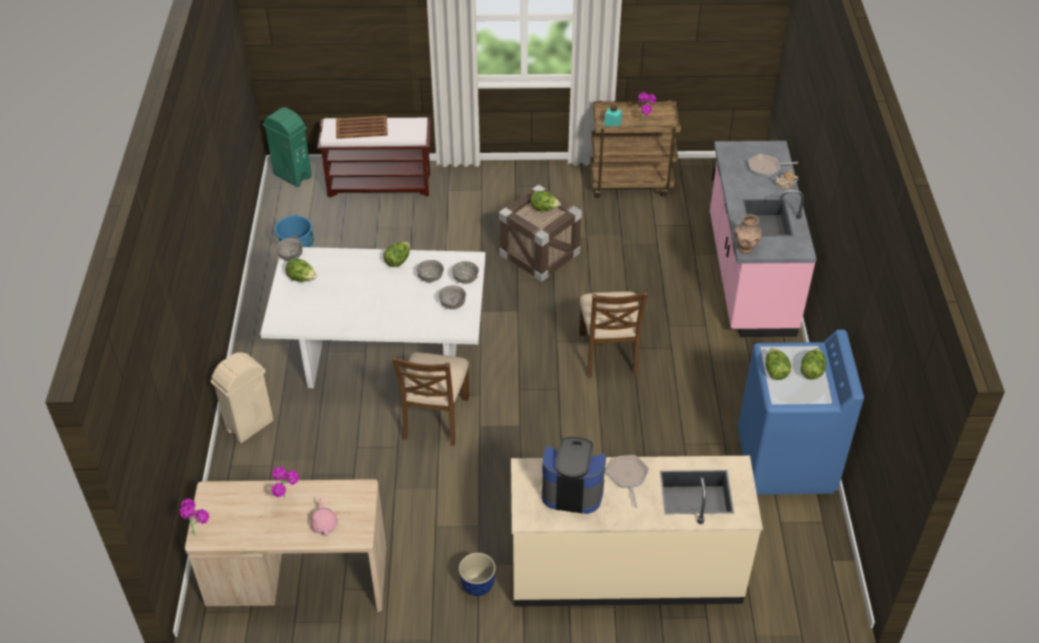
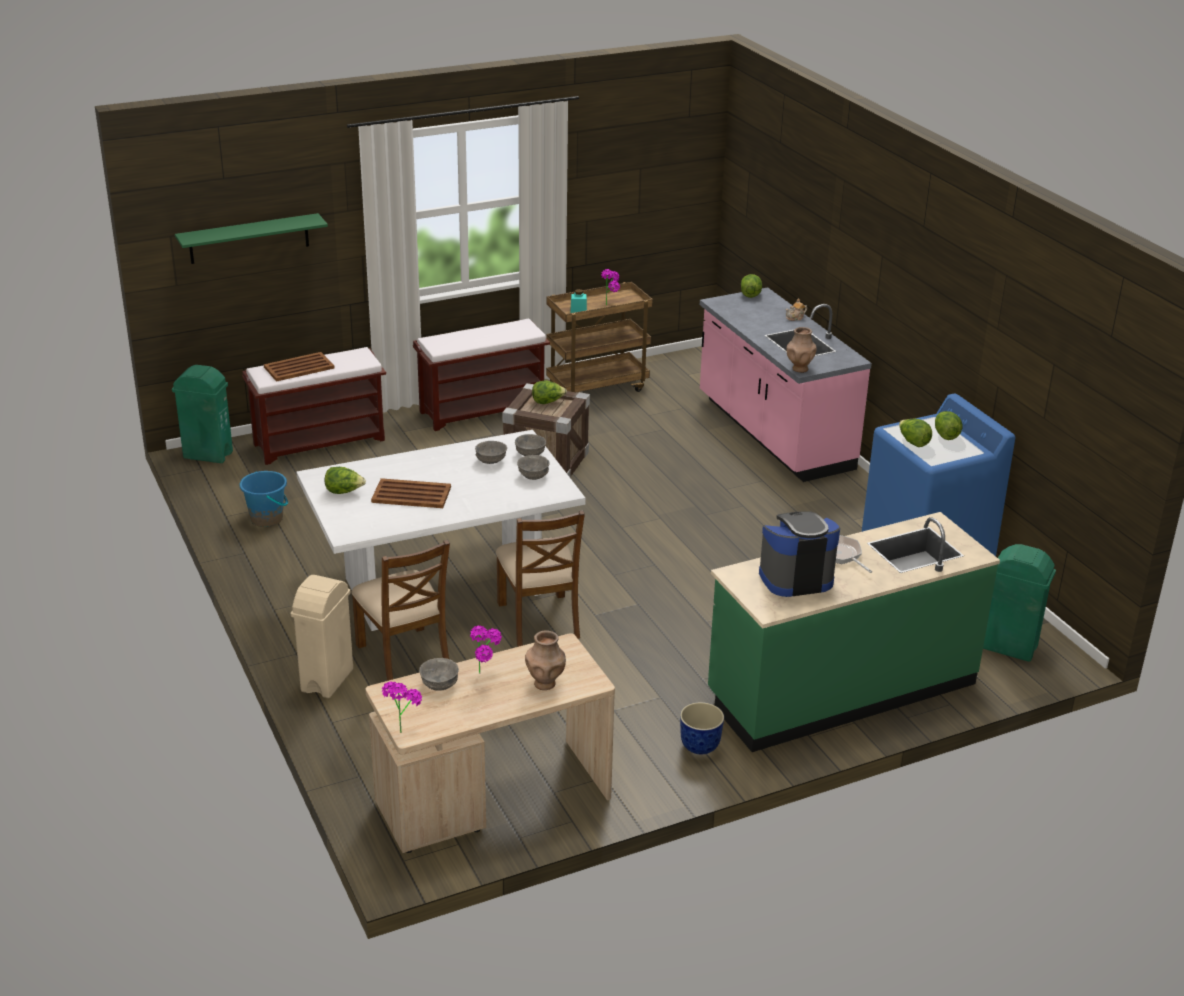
camera: 25 degrees left, 15 degrees down
grey bowl [276,238,303,261] -> grey bowl moved to [419,658,459,691]
pink teapot [310,497,338,536] -> brown vase [525,630,566,690]
lettuce [383,242,410,267] -> lettuce moved to [741,274,762,298]
beige counter [511,456,763,607] -> green counter [708,512,1000,752]
brown chair [579,292,648,378] -> brown chair moved to [352,539,450,681]
frying pan [748,154,798,177] -> none
none -> green shelf [175,213,328,264]
none -> brown tray [371,478,451,508]
none -> brown bench [413,319,550,431]
none -> green trash can [983,544,1056,662]

